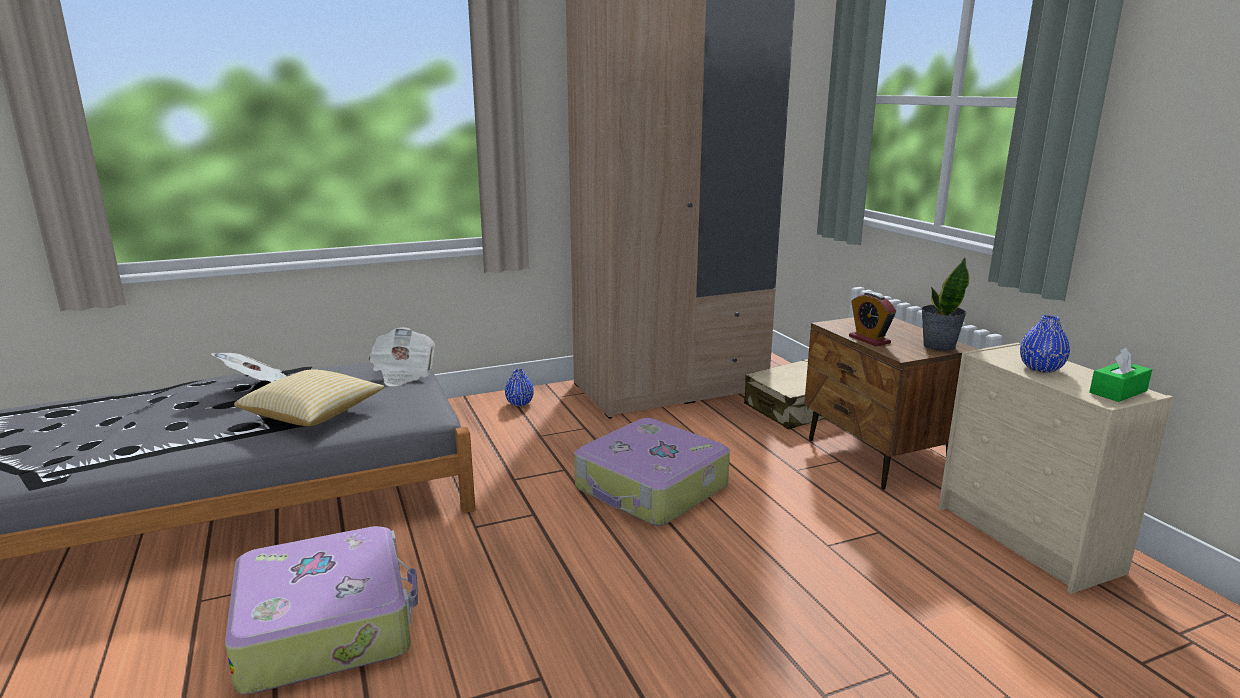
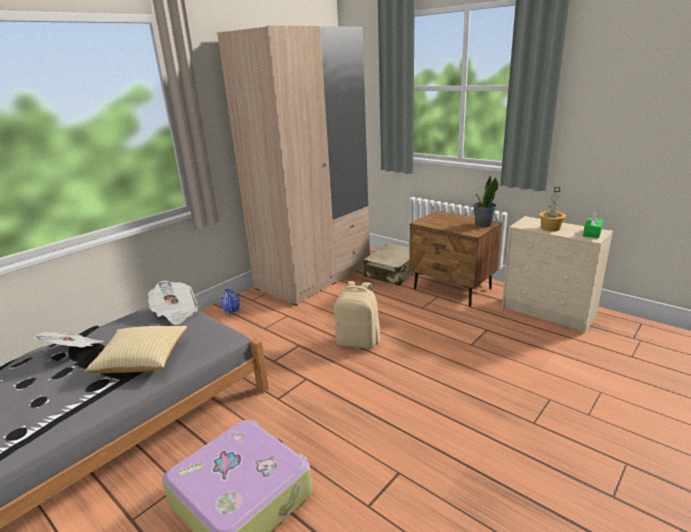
camera: 25 degrees left, 5 degrees up
suitcase [574,418,730,526] -> beige backpack [334,281,380,349]
alarm clock [849,292,896,346] -> none
blue vase [1020,315,1070,373] -> potted plant [539,187,566,231]

